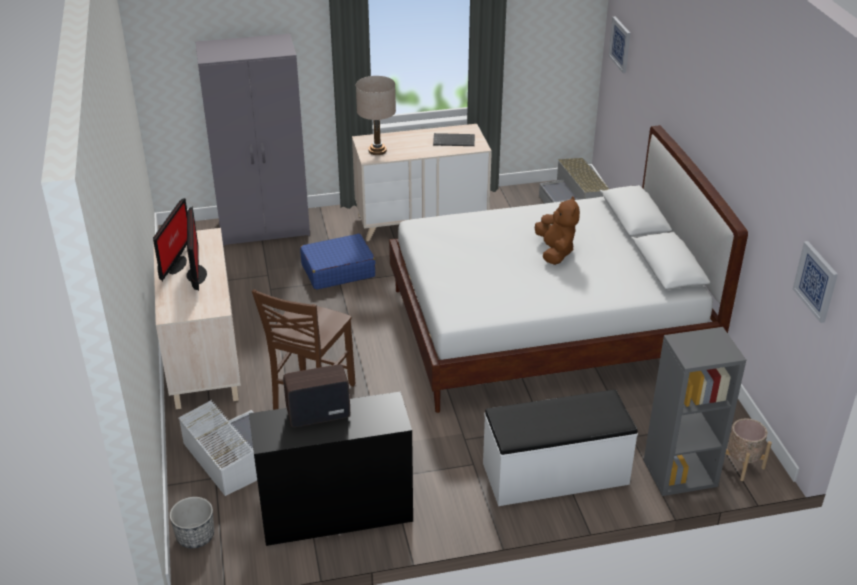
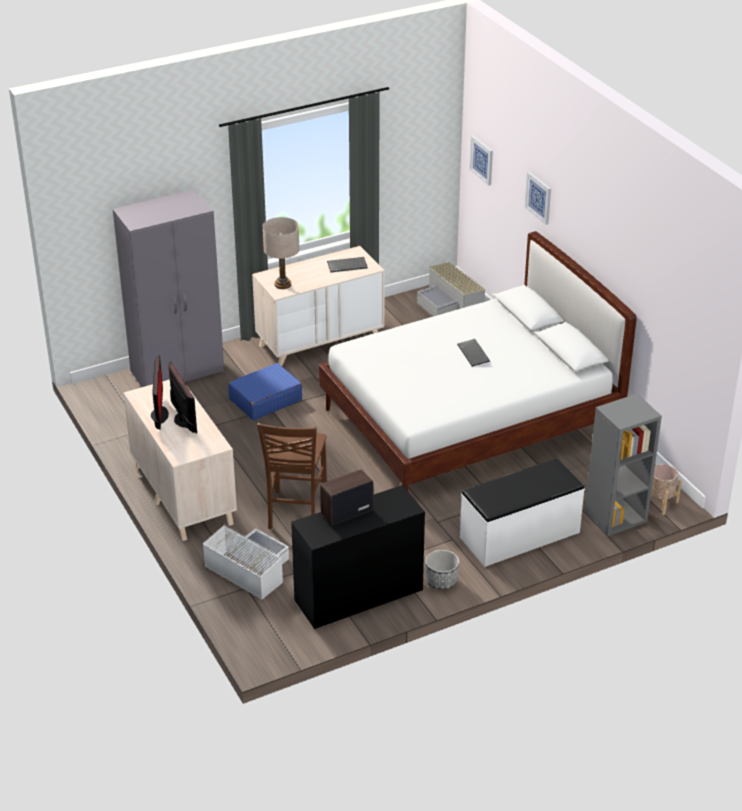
camera: 15 degrees left, 0 degrees up
planter [170,497,214,548] -> planter moved to [425,550,459,590]
brown plush toy [535,196,580,265] -> keyboard [457,339,490,367]
picture [793,241,838,323] -> picture moved to [525,171,551,225]

